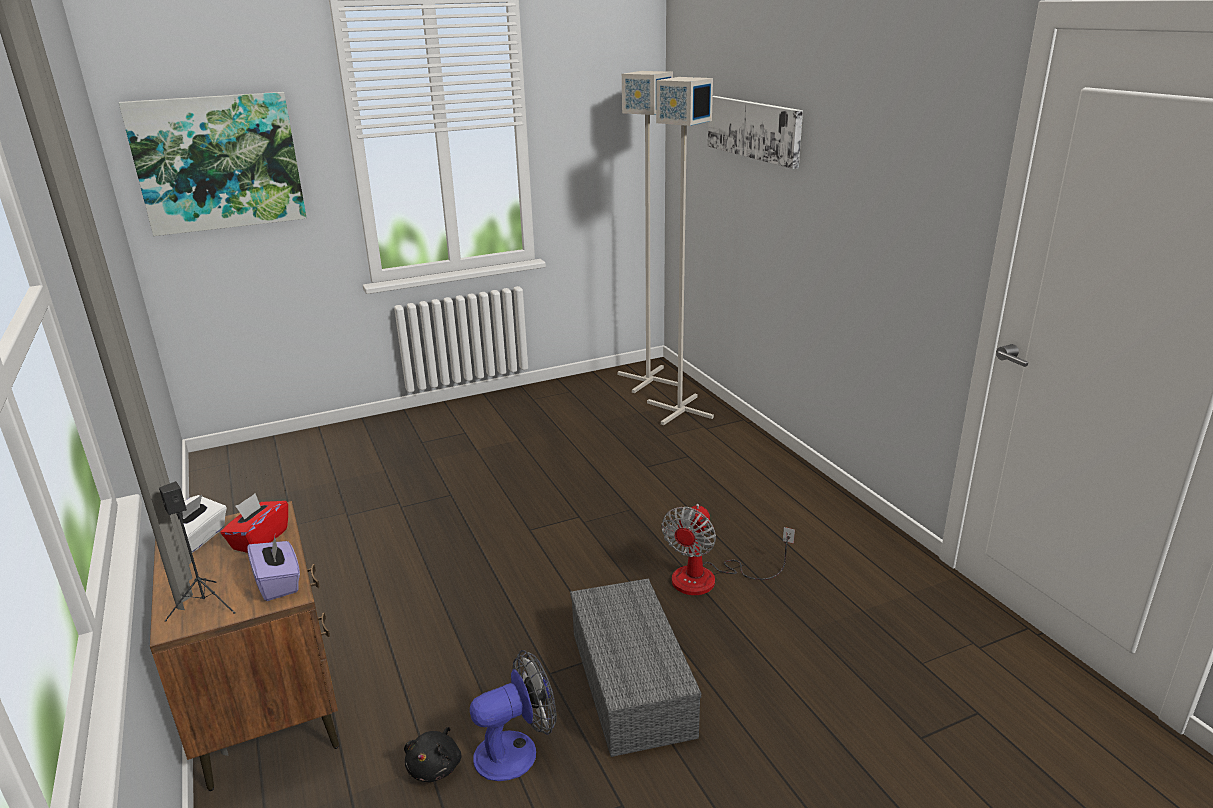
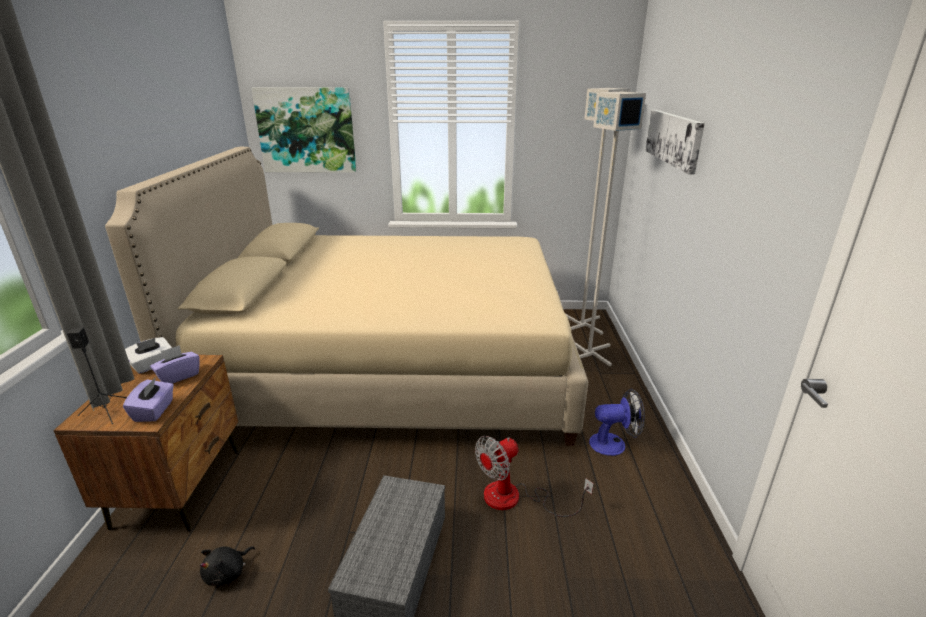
camera: 25 degrees right, 0 degrees up
red tissue box [220,493,288,553] -> purple tissue box [150,345,200,383]
fan [470,650,557,781] -> fan moved to [589,389,645,456]
none -> beige bed [105,147,588,446]

